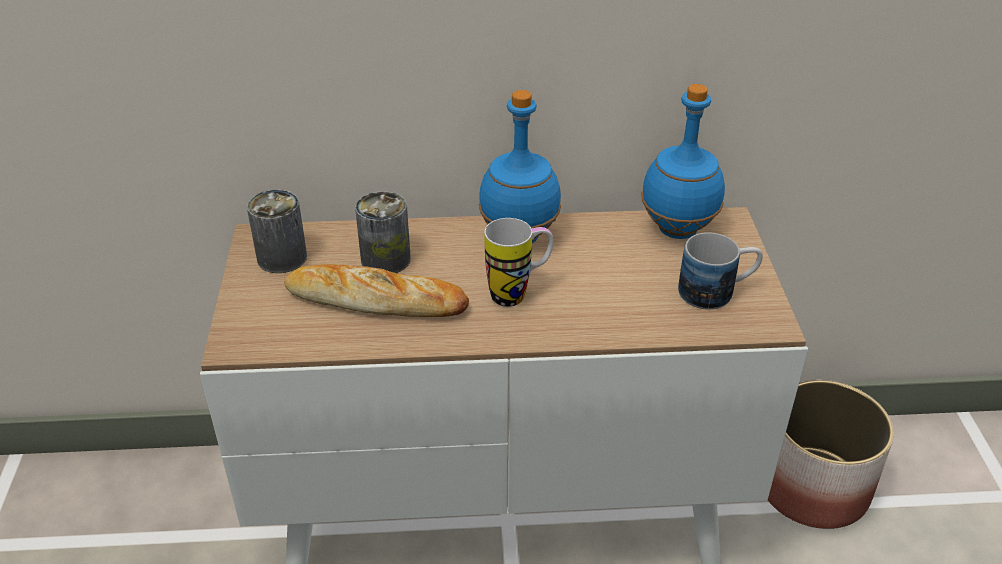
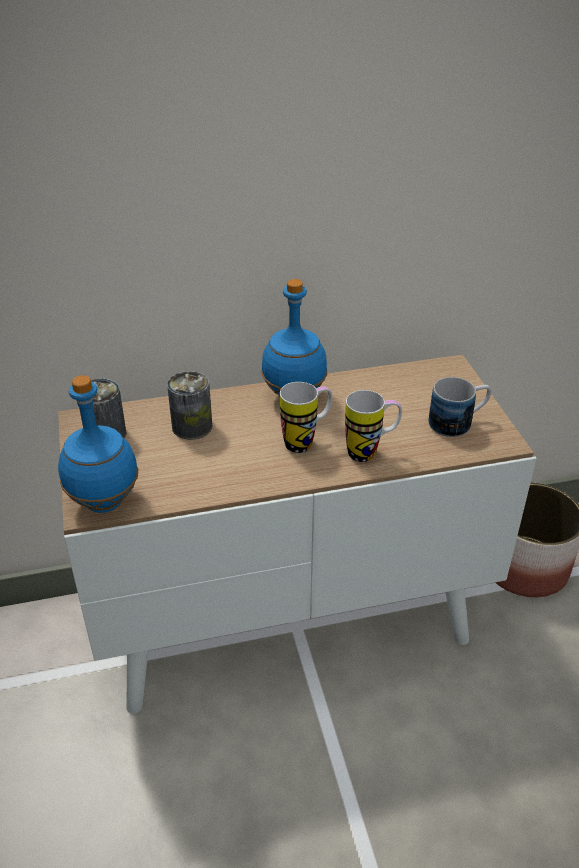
camera: 10 degrees left, 0 degrees up
bread [284,264,469,317] -> none
blue bottle [641,84,725,239] -> blue bottle moved to [58,375,138,513]
none -> mug [345,390,402,462]

